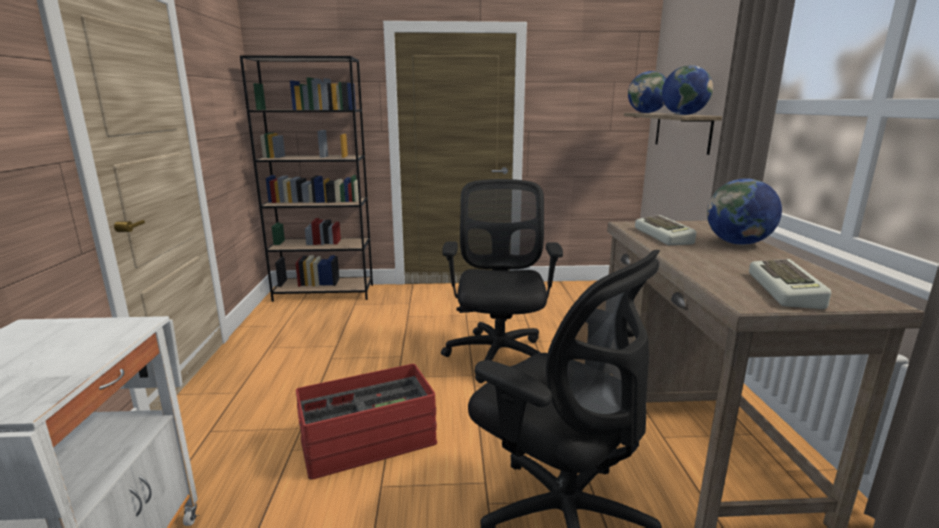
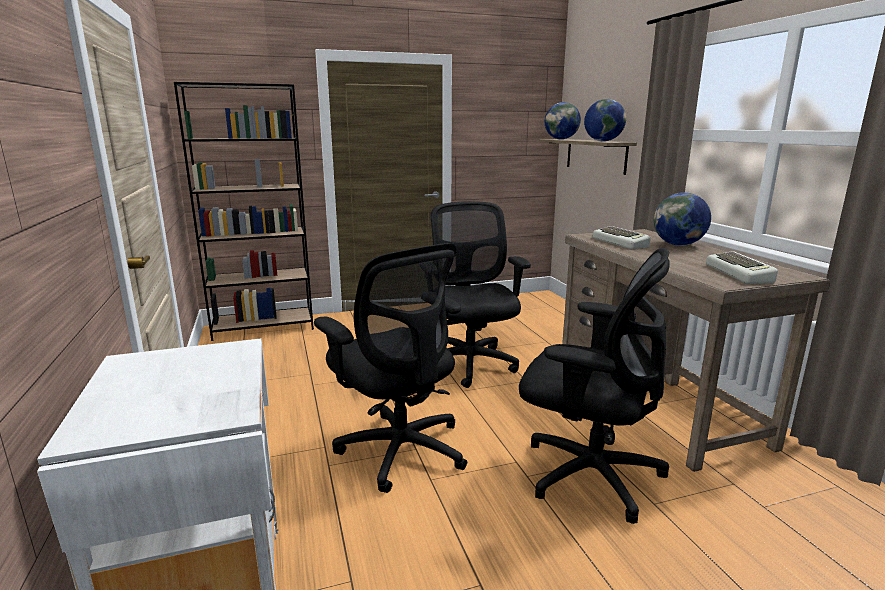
camera: 15 degrees left, 0 degrees up
red storage box [296,364,437,480] -> black office chair [314,243,467,493]

